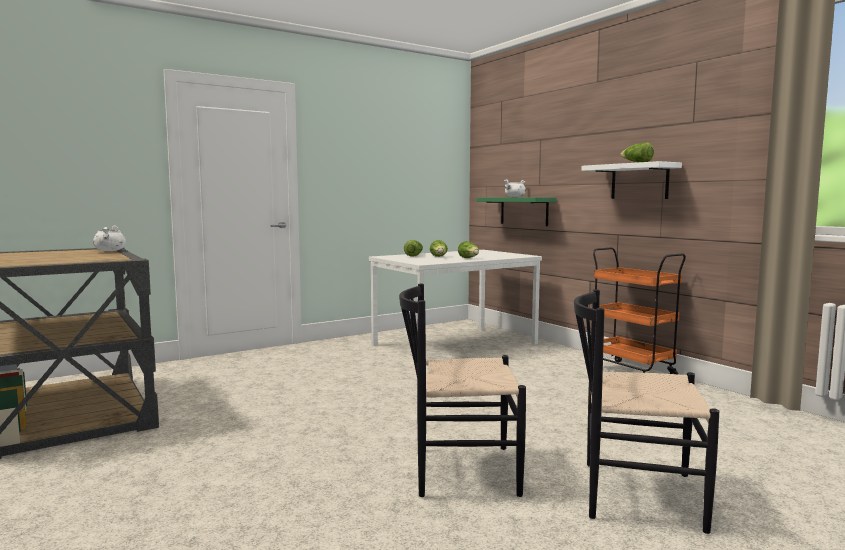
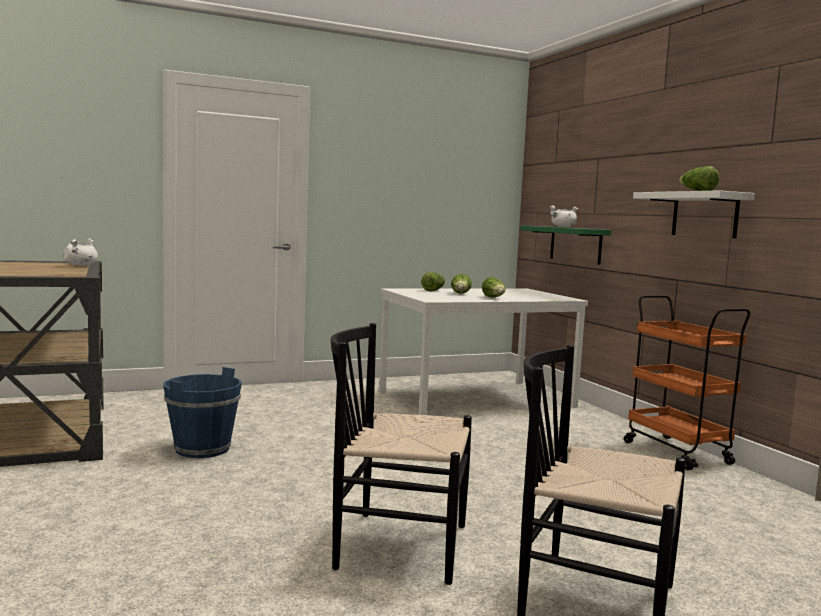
camera: 10 degrees right, 0 degrees up
none -> blue bucket [163,367,242,458]

